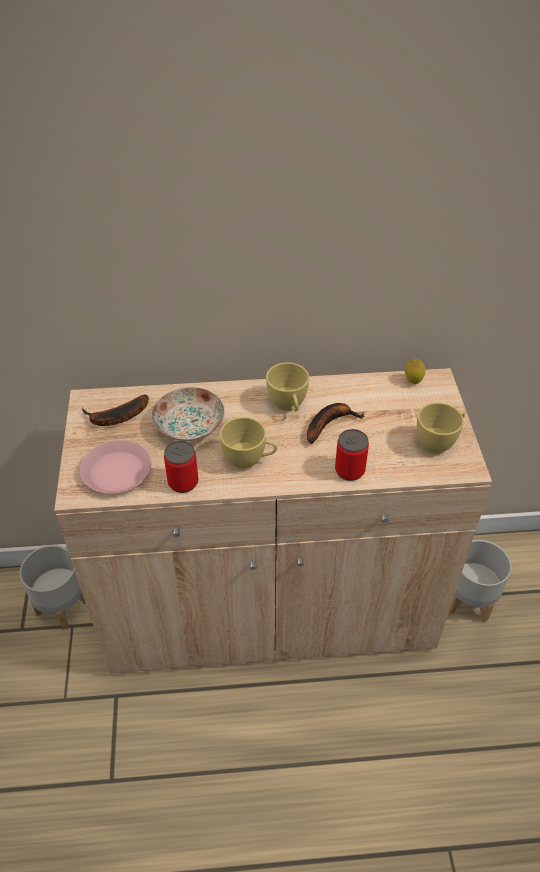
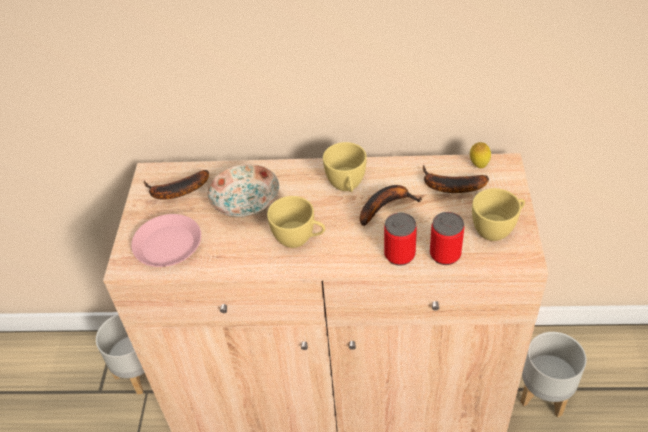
camera: 10 degrees right, 0 degrees up
can [164,441,198,493] -> can moved to [430,212,464,265]
none -> banana [423,165,489,193]

